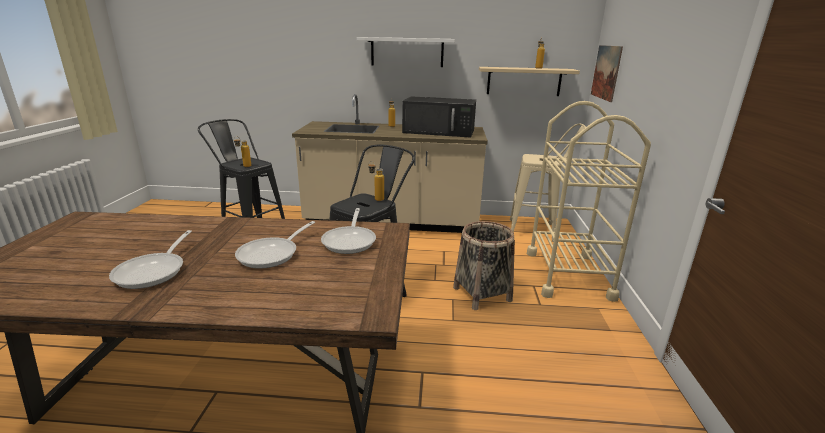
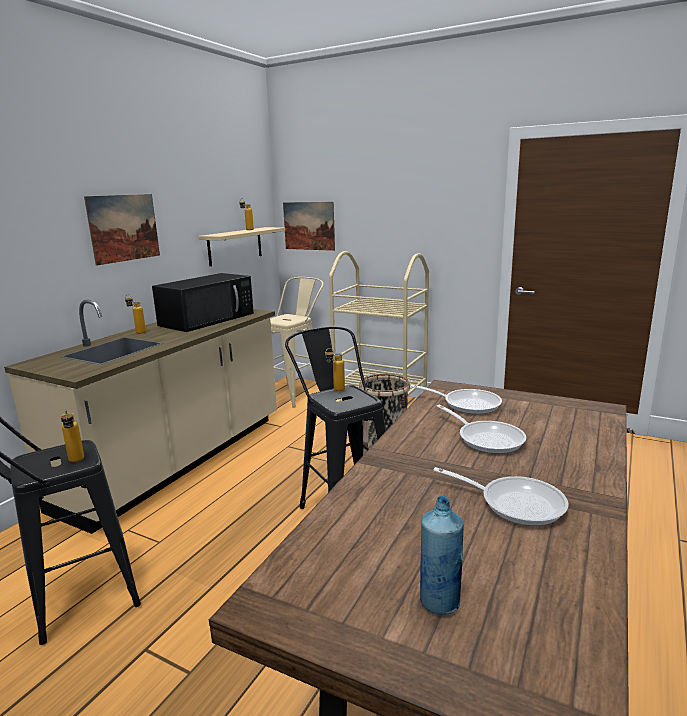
camera: 65 degrees left, 5 degrees down
white shelf [357,37,454,67] -> picture [84,194,160,266]
none -> blue bottle [420,496,464,615]

